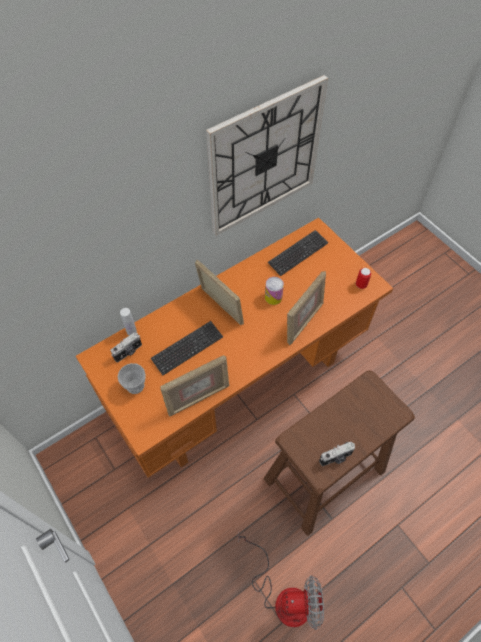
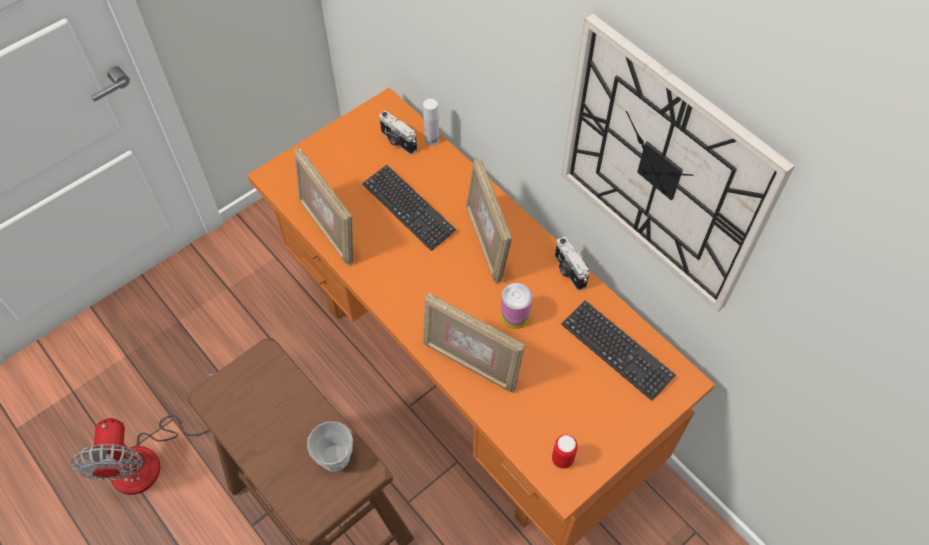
camera: 85 degrees right, 0 degrees up
cup [118,363,145,394] -> cup moved to [307,421,353,471]
picture frame [195,260,244,325] -> picture frame turned 120 degrees clockwise [466,157,512,284]
camera [319,442,355,466] -> camera moved to [555,237,589,291]

